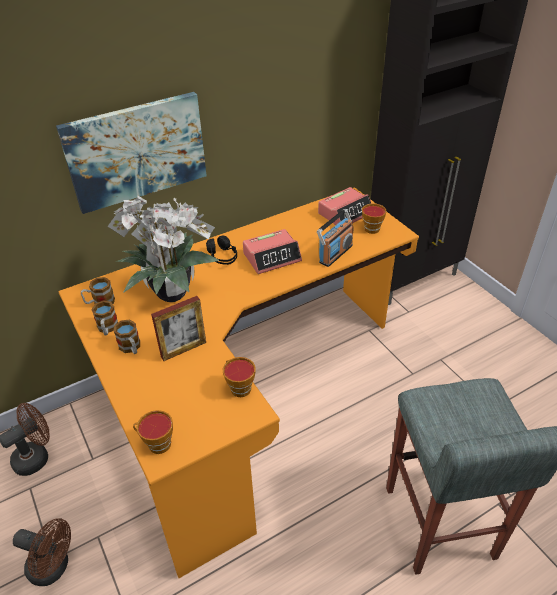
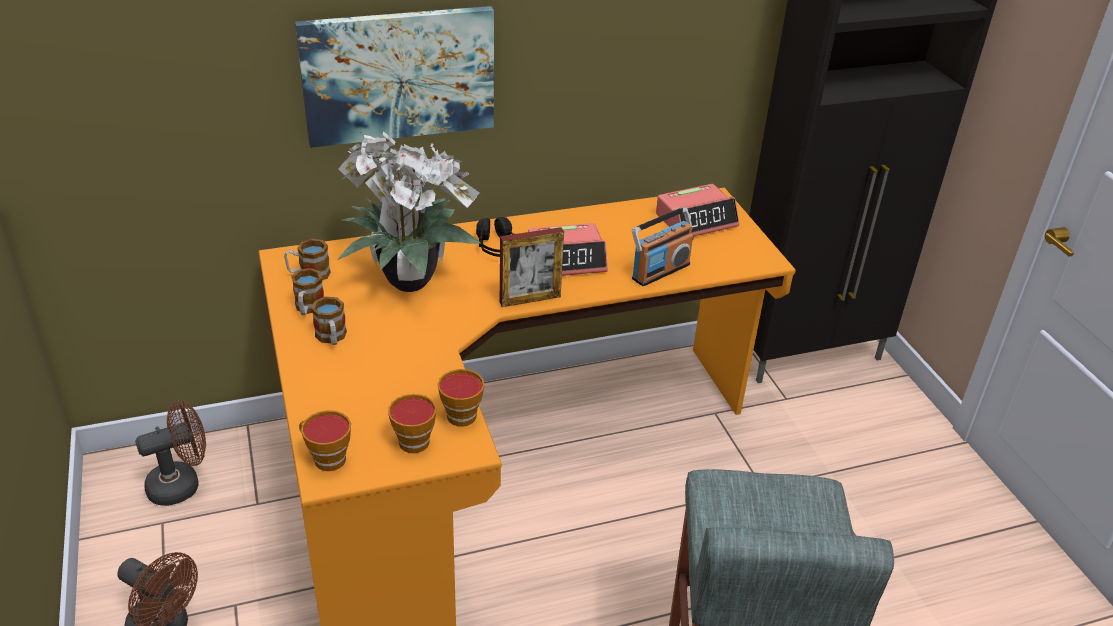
camera: 10 degrees right, 5 degrees down
picture frame [151,296,206,361] -> picture frame moved to [500,227,564,307]
cup [362,203,387,234] -> cup moved to [388,394,436,453]

